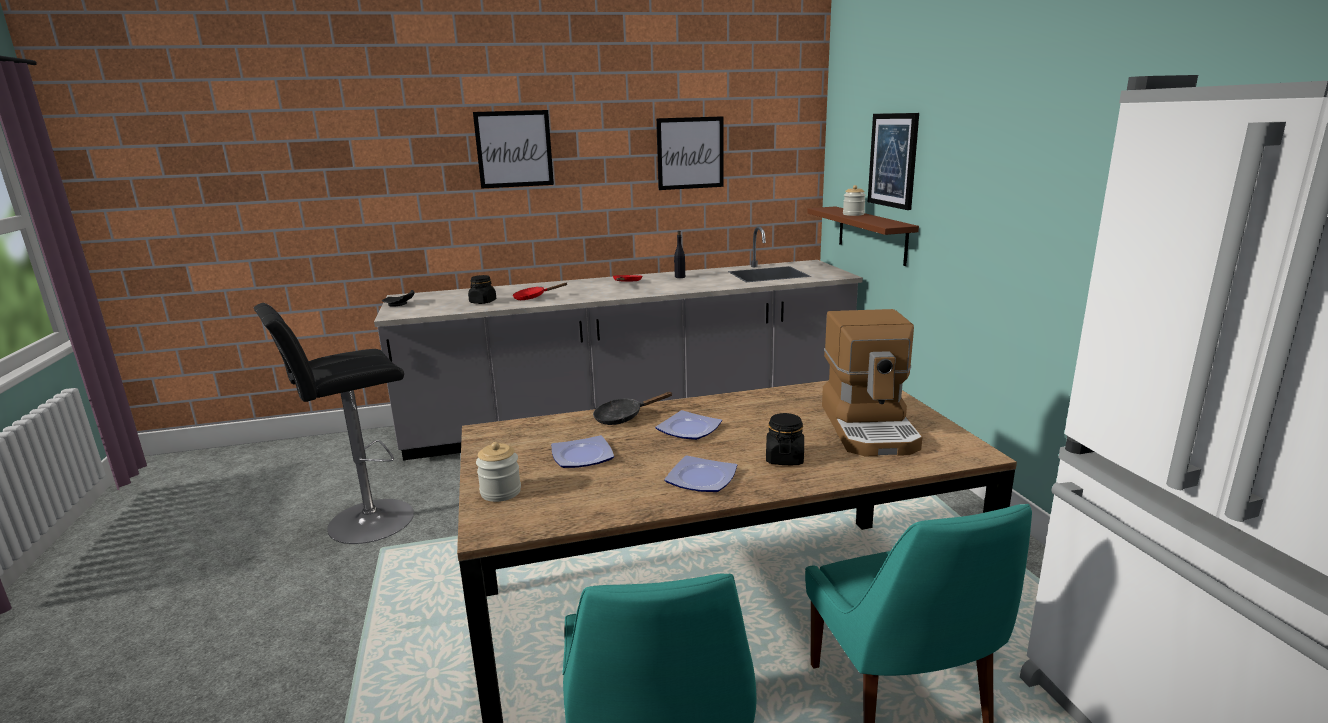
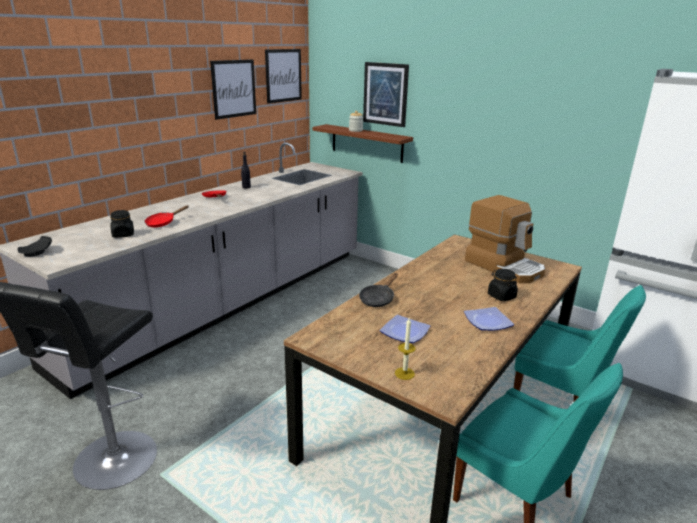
camera: 40 degrees left, 5 degrees up
picture [473,110,554,189] -> picture moved to [265,49,302,104]
jar [476,442,521,502] -> candle [395,318,416,380]
plate [655,410,722,440] -> none

